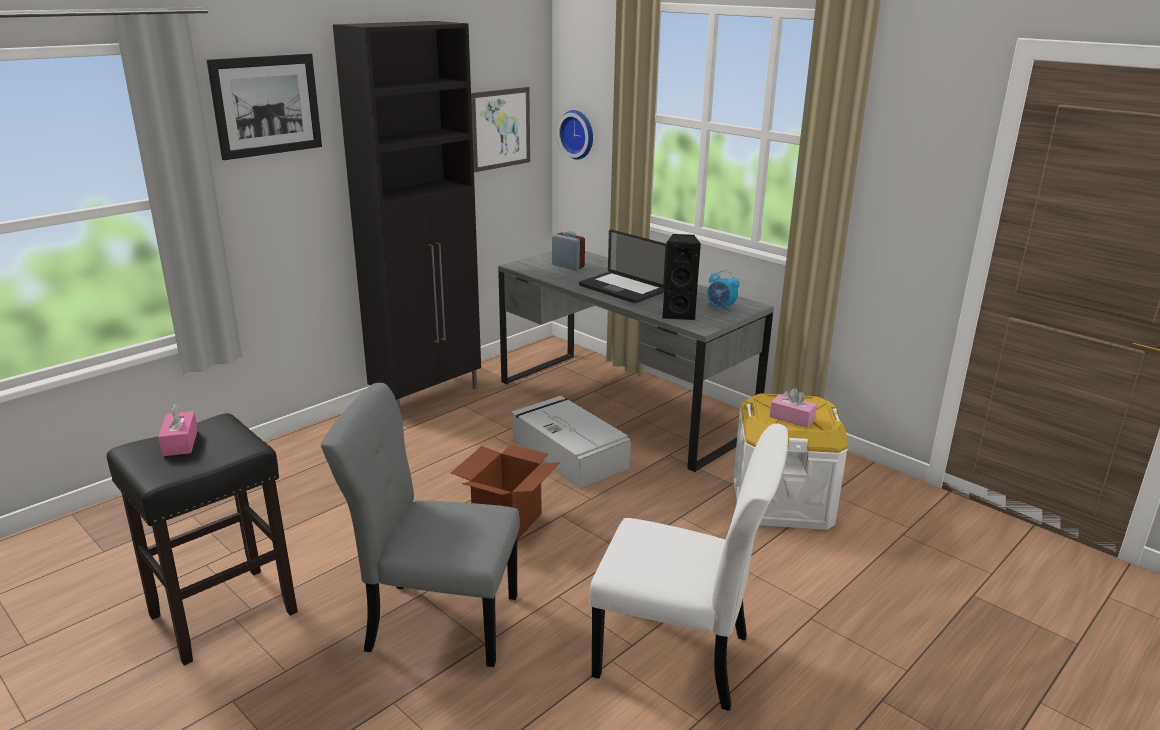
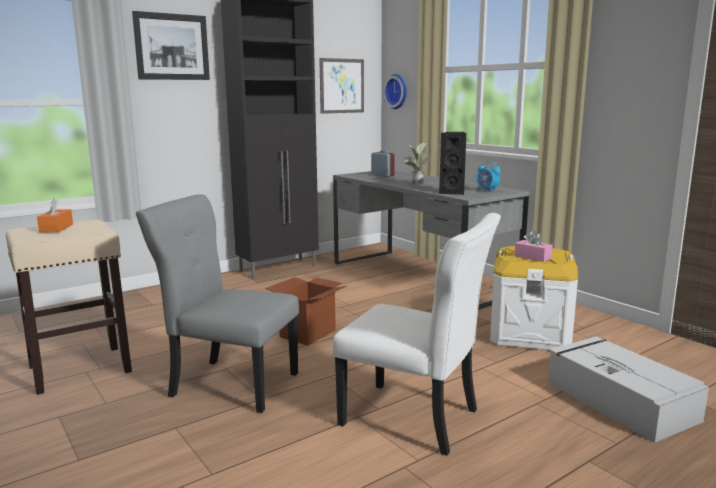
camera: 10 degrees right, 10 degrees down
black stool [107,413,298,666] -> beige stool [6,220,132,395]
pink tissue box [158,404,198,456] -> orange tissue box [37,198,73,233]
grey storage box [511,396,631,489] -> grey storage box moved to [548,336,709,442]
laptop [579,229,667,303] -> potted plant [404,143,430,183]

